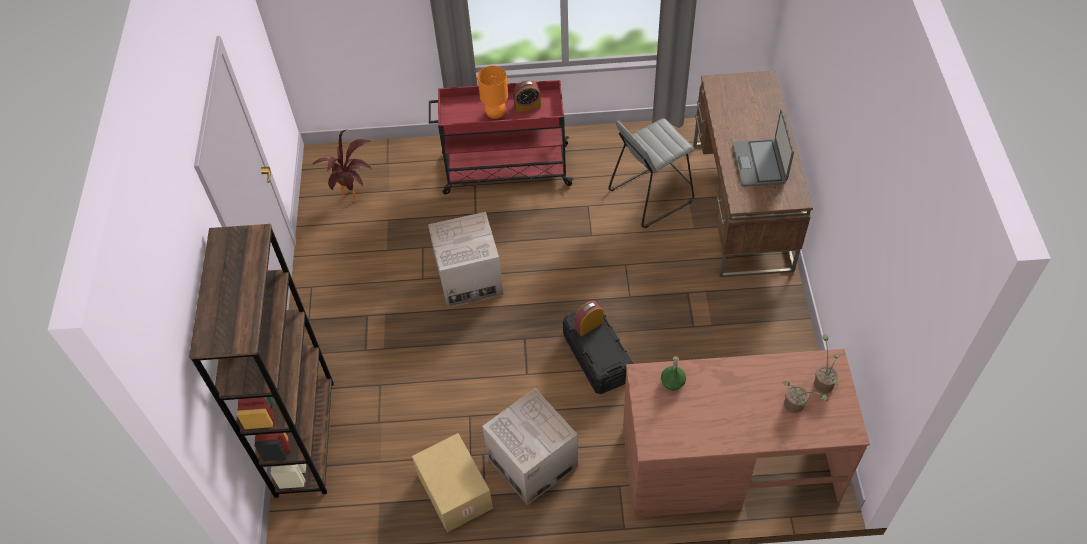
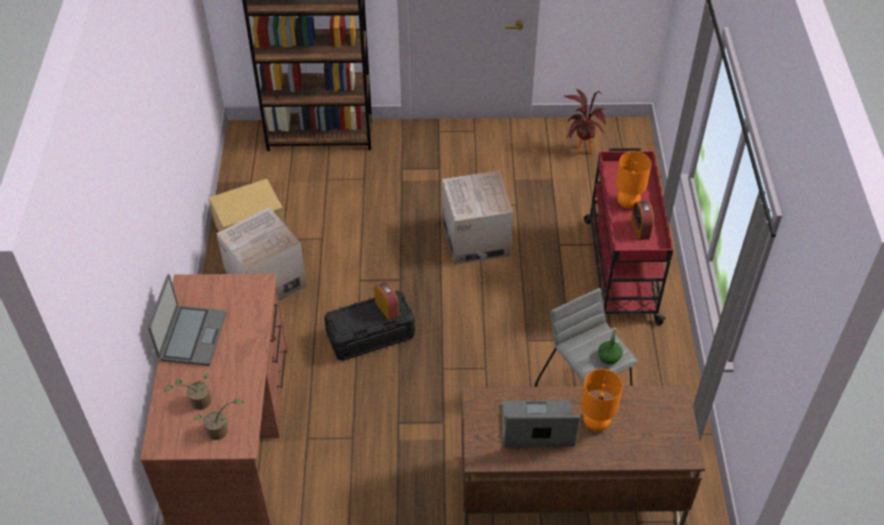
camera: 90 degrees right, 5 degrees down
green bottle [661,356,686,390] -> green bottle moved to [598,327,623,364]
none -> laptop [148,274,226,366]
none -> orange table lamp [581,369,623,431]

